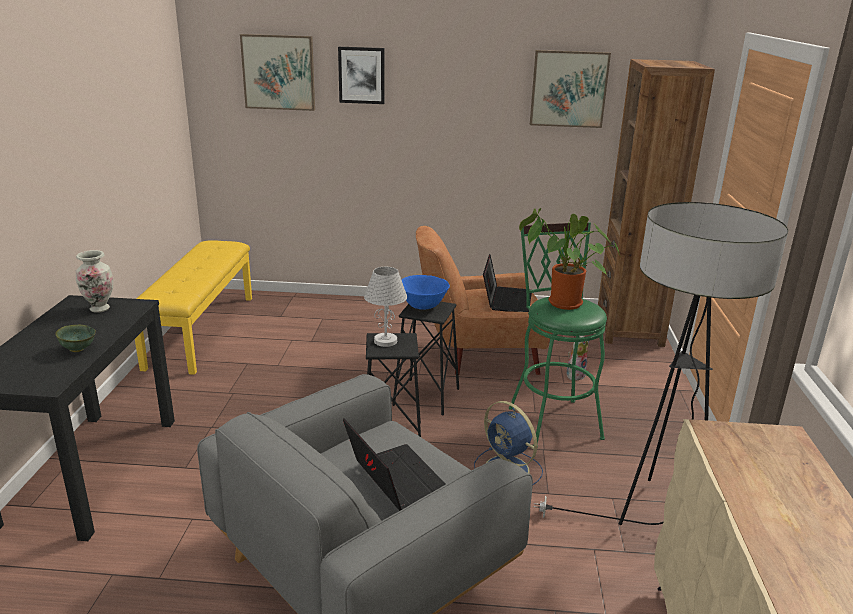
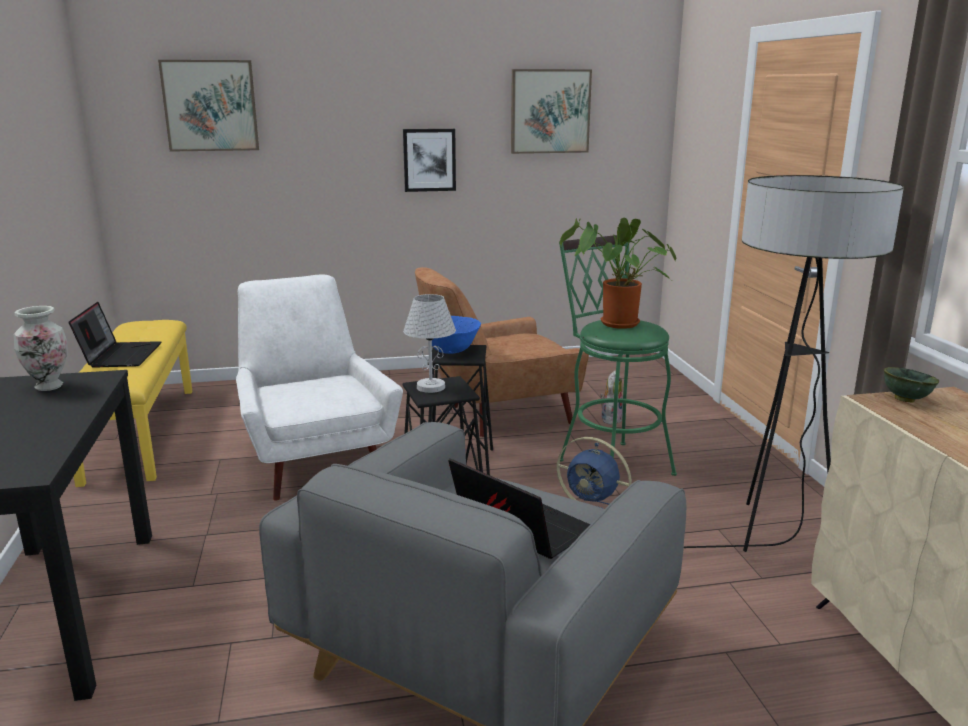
camera: 15 degrees left, 5 degrees down
green bowl [55,325,96,352] -> green bowl moved to [884,367,939,403]
picture [338,47,385,104] -> picture moved to [403,129,456,192]
laptop [483,254,532,312] -> laptop moved to [68,302,161,368]
brown bookcase [598,59,715,347] -> none
none -> white armchair [236,275,403,500]

